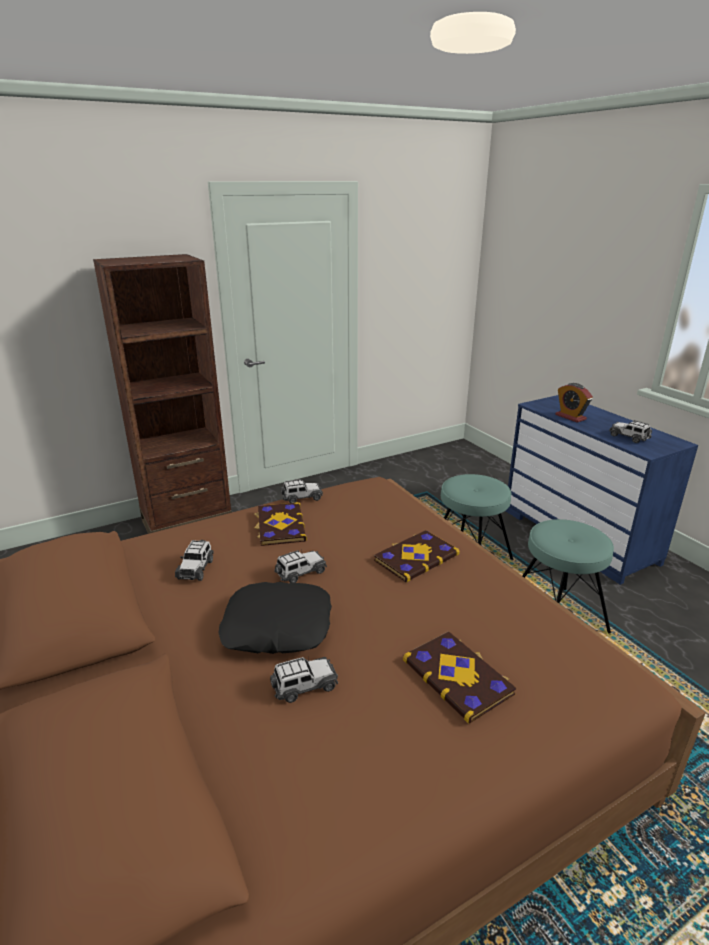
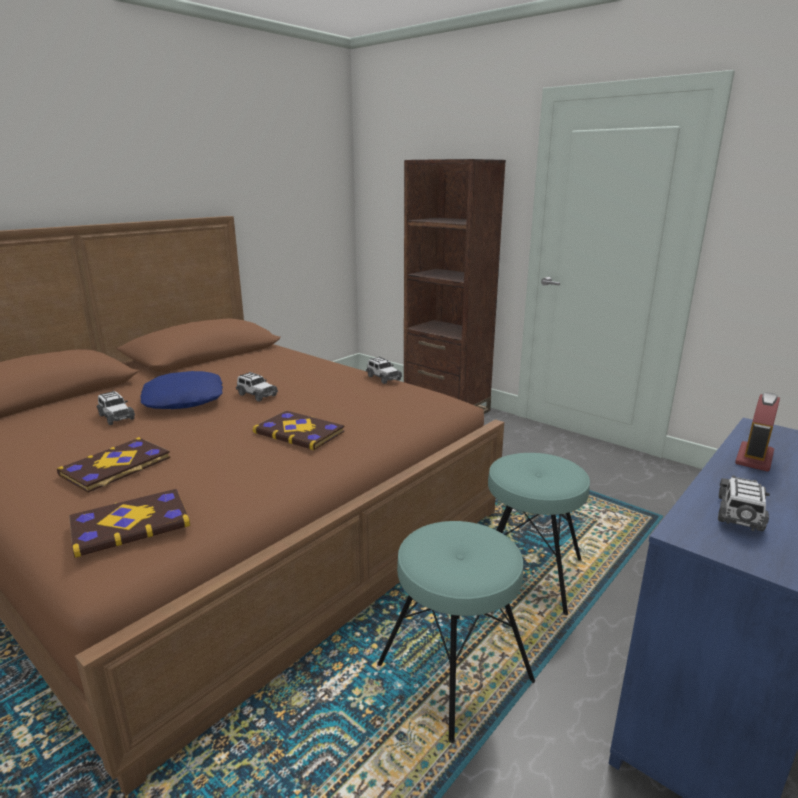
camera: 70 degrees right, 5 degrees down
toy car [175,540,214,581] -> none
black pillow [219,582,332,654] -> blue pillow [140,371,223,409]
book [254,502,307,546] -> book moved to [69,489,190,558]

